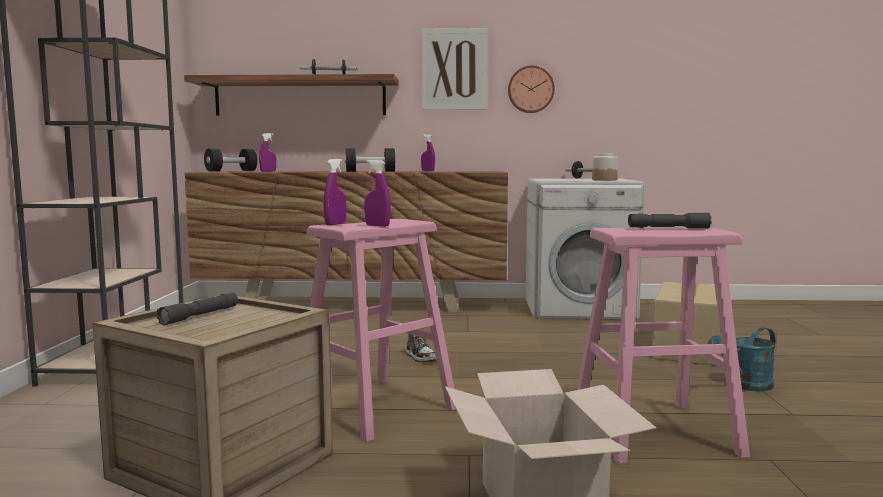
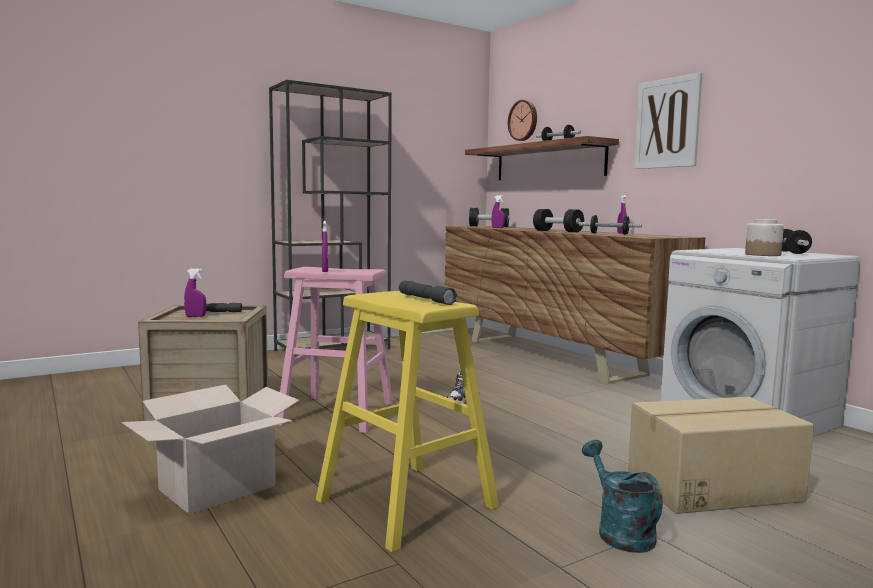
camera: 55 degrees right, 0 degrees up
purple spray bottle [323,159,346,225] -> purple spray bottle moved to [184,268,206,317]
wall clock [508,65,555,113] -> wall clock moved to [508,100,537,141]
pink stool [577,227,750,464] -> yellow stool [316,291,499,553]
turquoise watering can [708,327,775,392] -> turquoise watering can turned 45 degrees clockwise [582,440,663,553]
none -> dumbbell [579,215,642,235]

